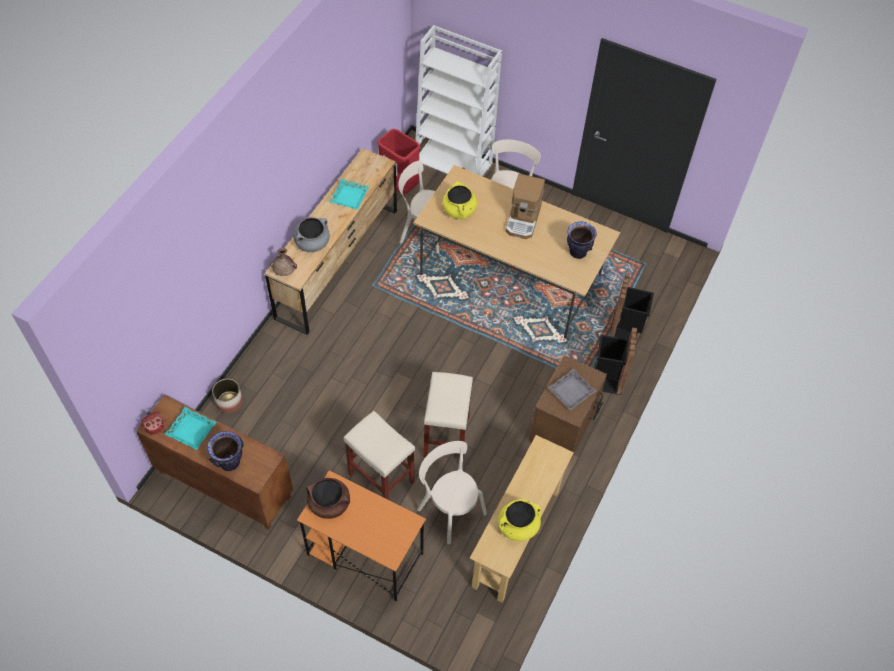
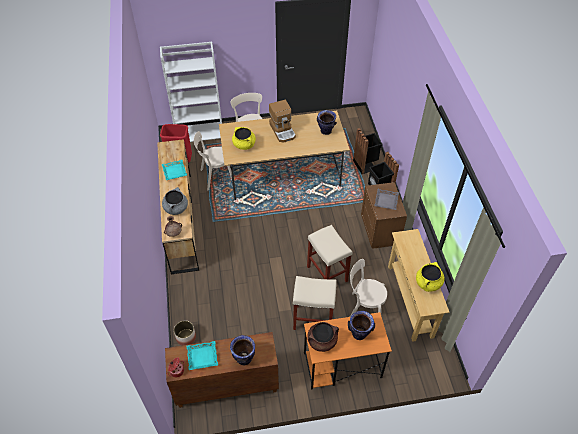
camera: 35 degrees left, 5 degrees down
none -> vase [348,311,375,340]

